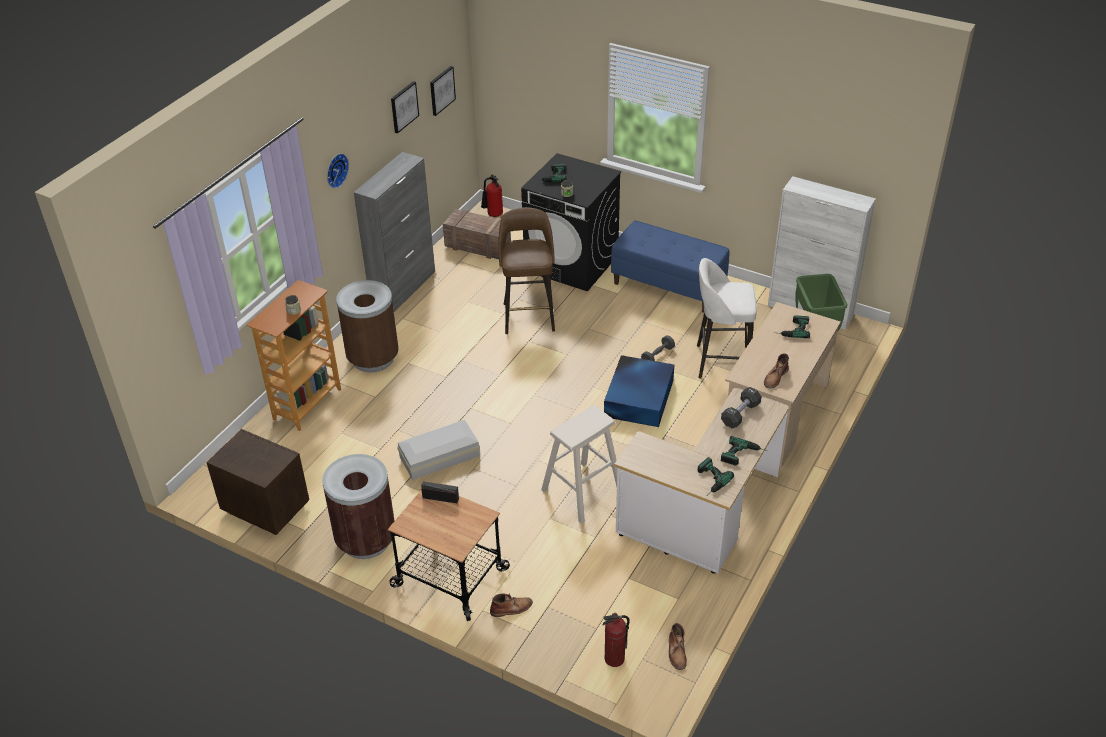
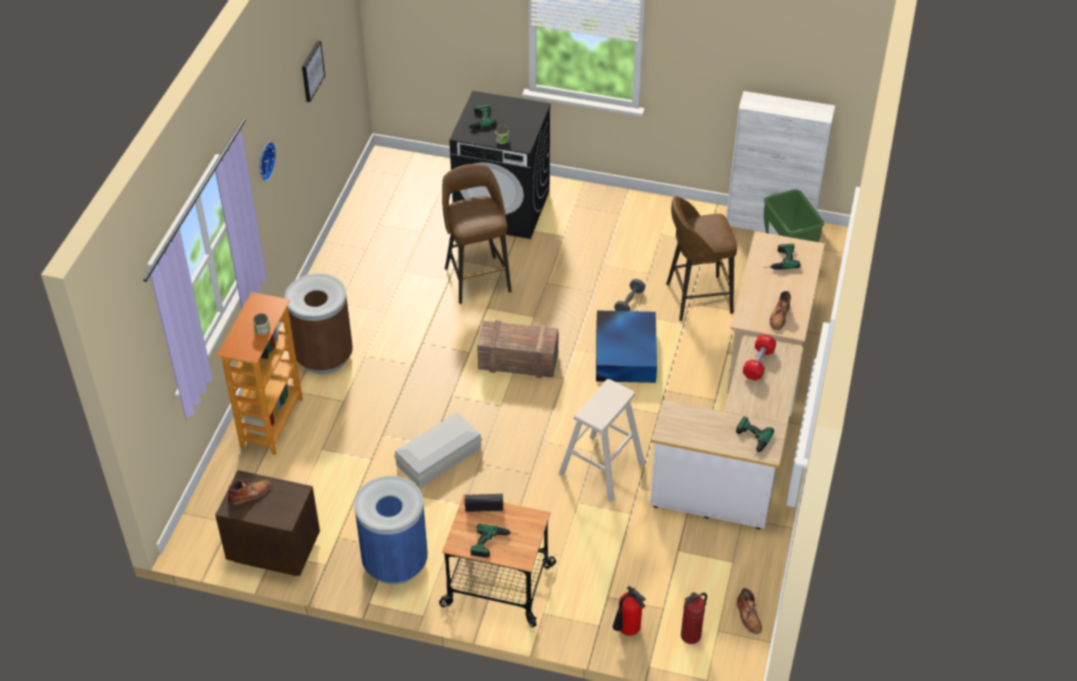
camera: 15 degrees left, 5 degrees up
brown trash can [322,454,395,559] -> blue trash can [354,476,428,585]
grey cabinet [354,152,435,312] -> none
picture [430,66,456,116] -> none
crate [443,209,511,259] -> crate moved to [477,320,559,378]
fire extinguisher [481,174,503,217] -> fire extinguisher moved to [613,586,646,636]
brown boot [490,593,533,617] -> brown boot moved to [228,479,271,506]
blue bench [611,221,730,313] -> none
white stool [697,258,757,379] -> brown stool [666,196,737,321]
black dumbbell [721,387,762,428] -> red dumbbell [743,334,776,381]
power drill [721,436,767,465] -> power drill moved to [470,524,519,558]

